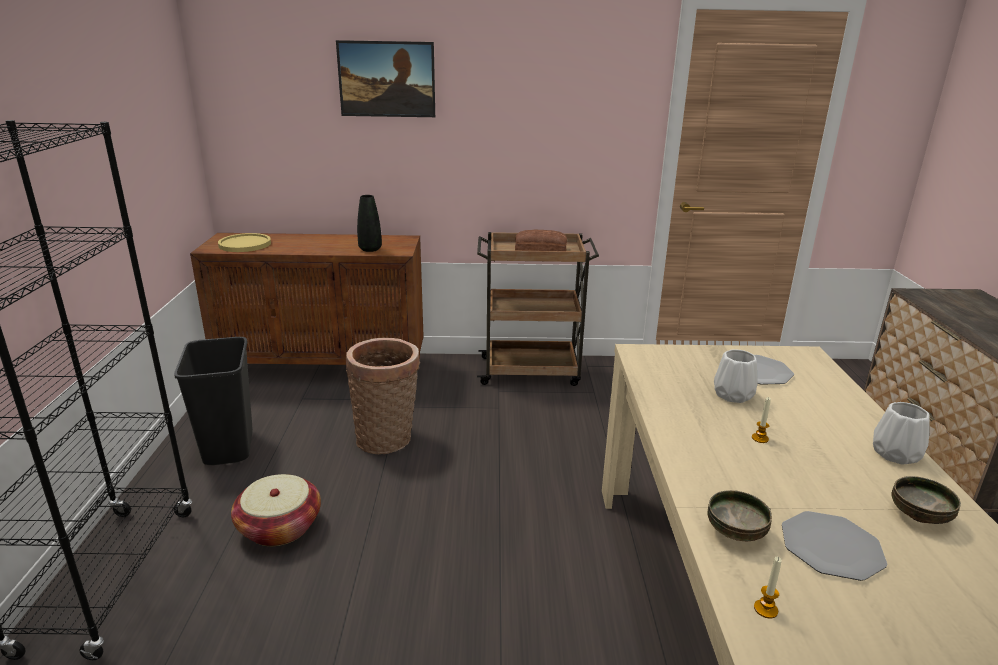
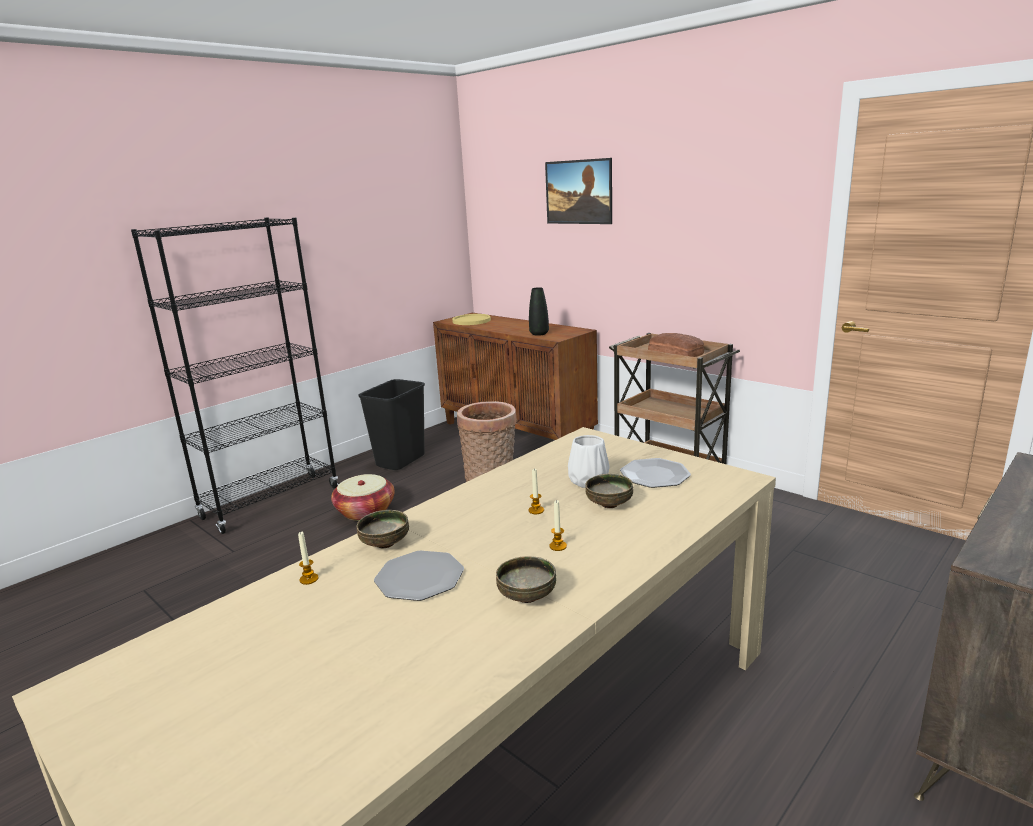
camera: 45 degrees right, 5 degrees down
white vase [873,402,930,465] -> none
none -> candle [549,500,567,551]
none -> bowl [585,474,633,508]

